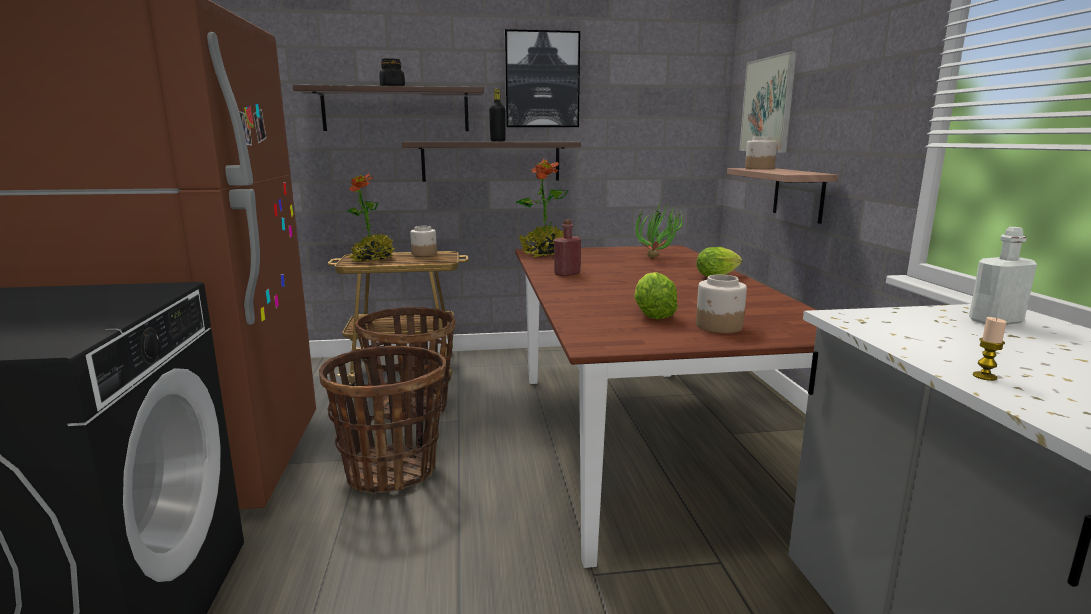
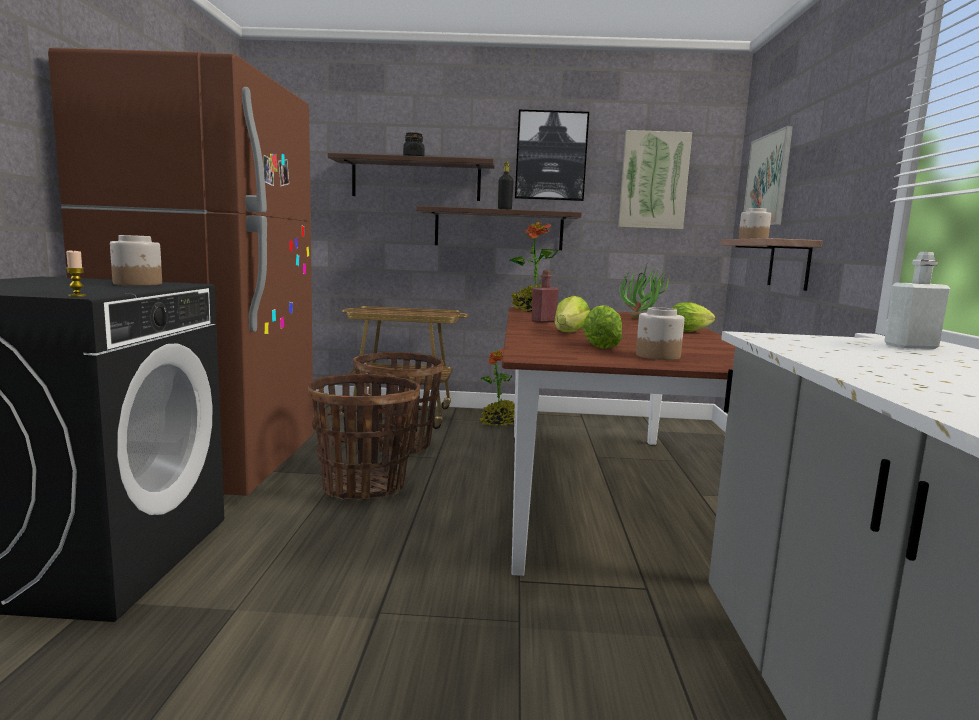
camera: 10 degrees right, 5 degrees down
potted plant [347,173,396,261] -> potted plant moved to [479,348,515,426]
jar [410,226,437,256] -> jar moved to [110,235,162,286]
candle [973,317,1007,381] -> candle moved to [66,250,86,297]
none -> lettuce [555,296,590,332]
none -> picture [618,130,692,230]

